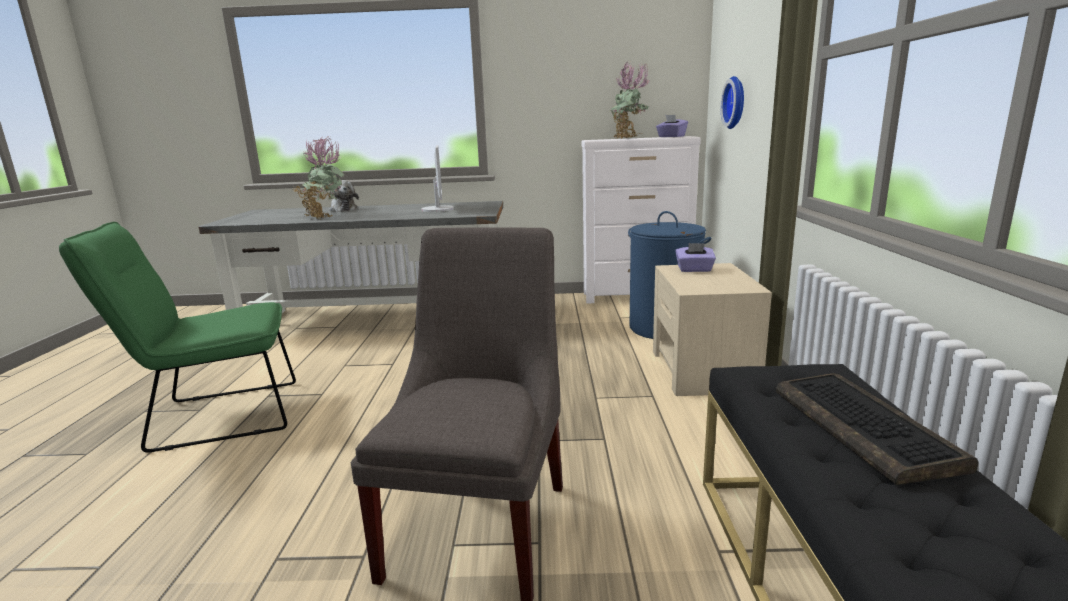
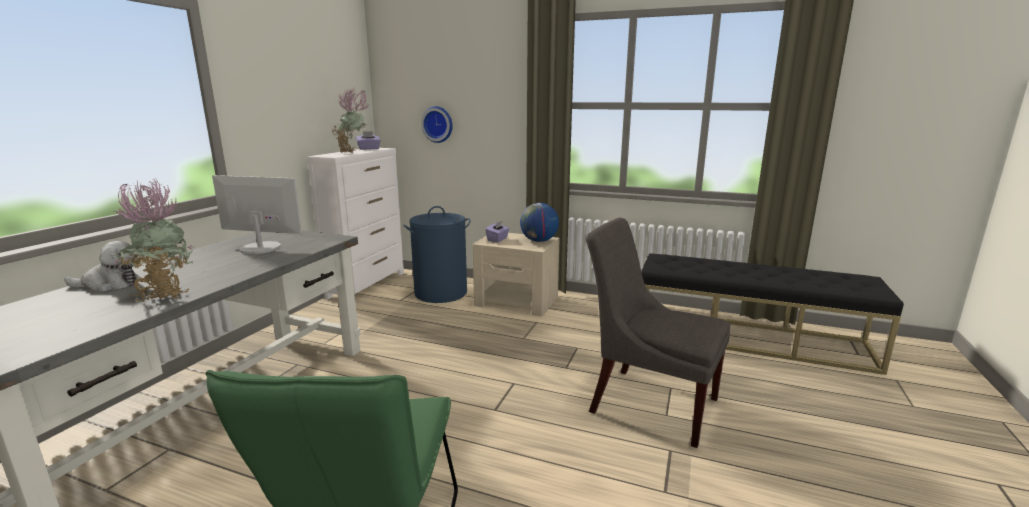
camera: 70 degrees left, 0 degrees up
keyboard [775,373,978,485] -> none
none -> globe [520,203,559,242]

